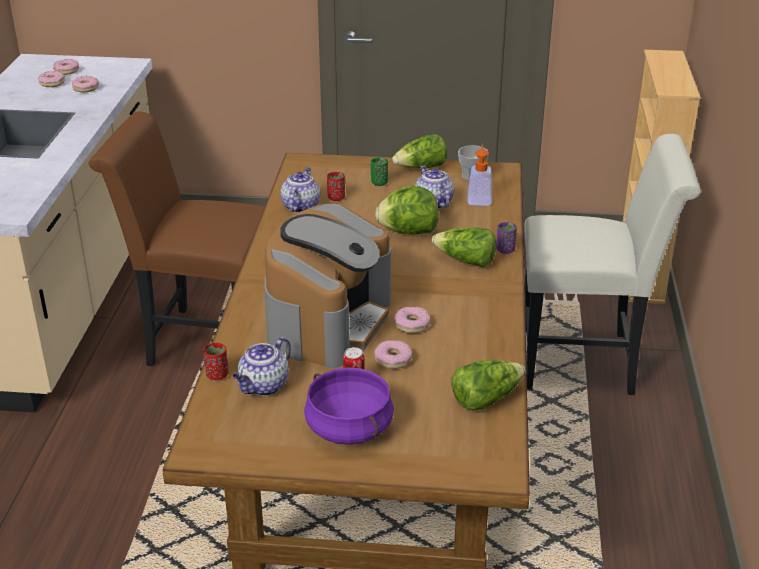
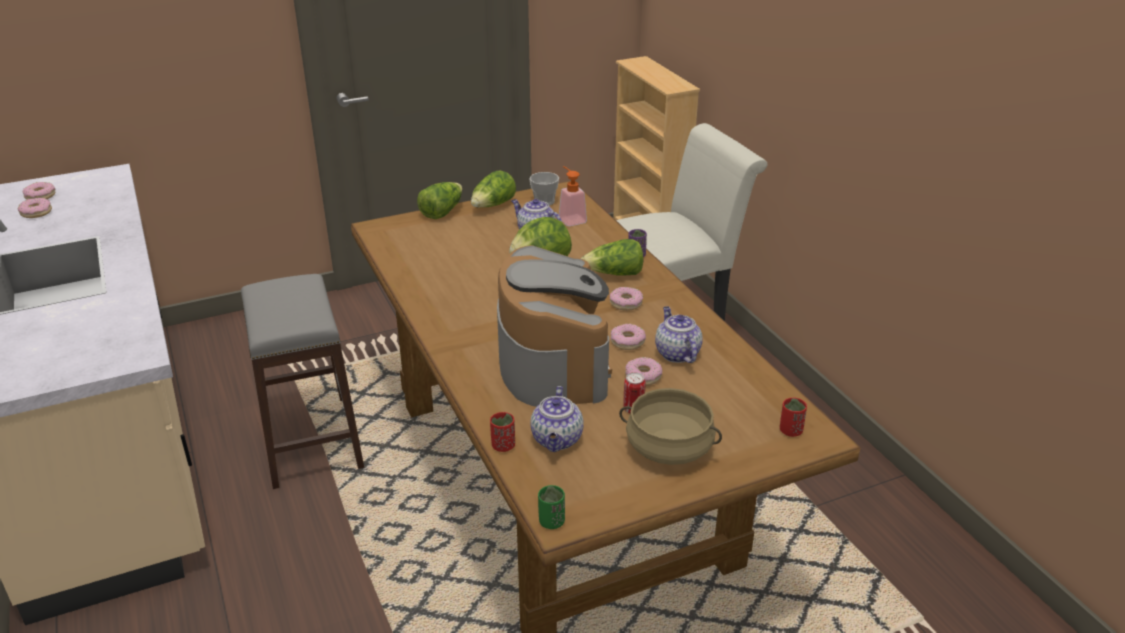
camera: 30 degrees left, 0 degrees up
donut [72,76,99,92] -> donut moved to [610,287,643,311]
brown chair [89,112,265,366] -> grey stool [241,274,364,489]
teapot [281,167,320,213] -> teapot moved to [655,307,703,363]
purple cooking pot [304,368,394,445] -> beige cooking pot [619,388,722,465]
red cup [327,172,345,201] -> red cup moved to [780,398,807,437]
green cup [371,157,388,186] -> green cup moved to [538,485,565,529]
lettuce [451,360,526,411] -> lettuce moved to [417,182,463,219]

